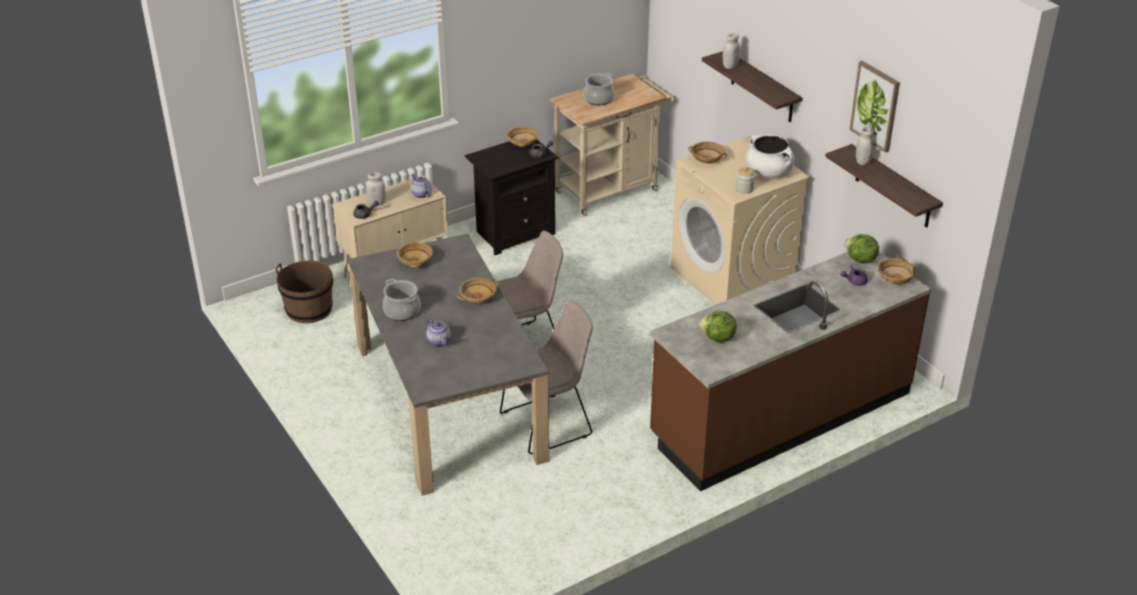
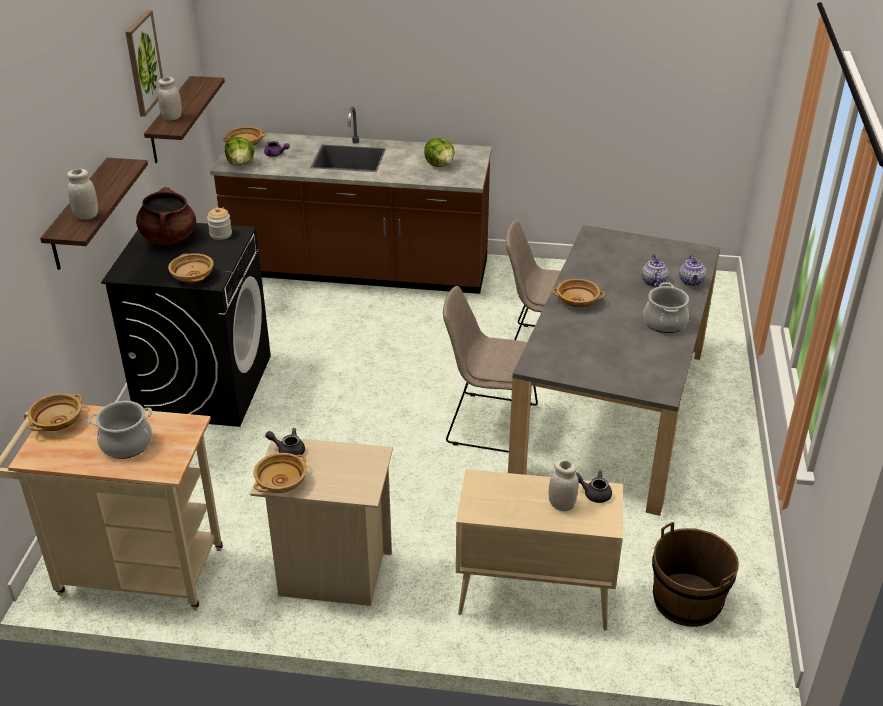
camera: 140 degrees left, 0 degrees up
beige bowl [397,241,433,267] -> beige bowl moved to [27,393,82,431]
teapot [411,174,432,198] -> teapot moved to [679,255,706,286]
black nightstand [465,140,558,255] -> beige nightstand [250,436,393,606]
beige washing machine [671,135,810,305] -> black washing machine [101,223,271,427]
white cooking pot [746,134,794,178] -> brown cooking pot [136,187,196,245]

